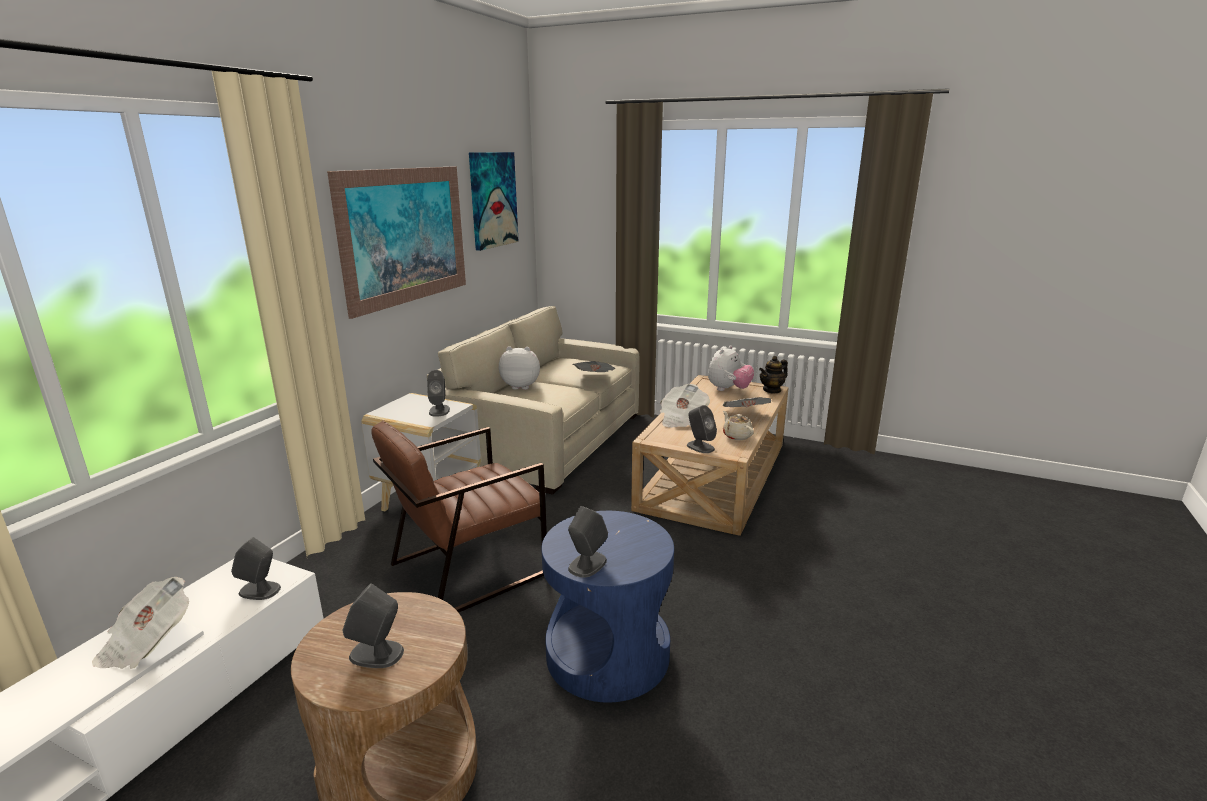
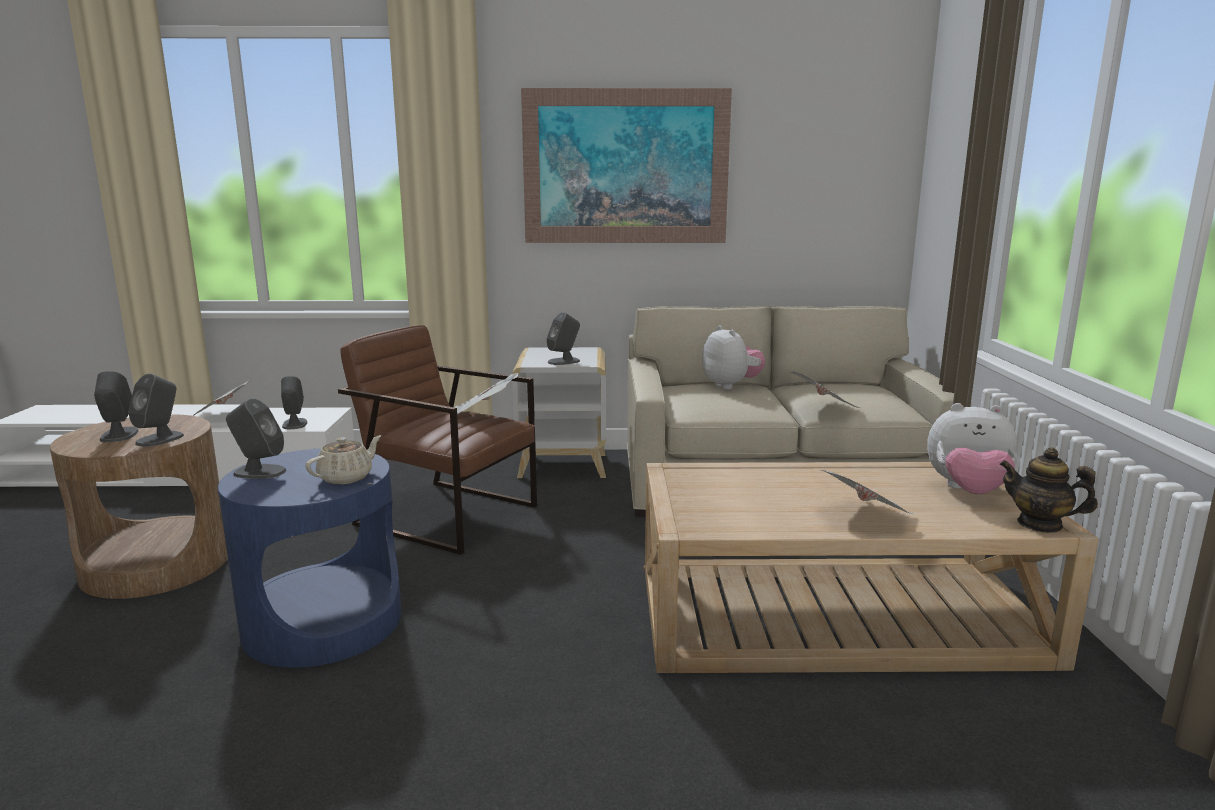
camera: 65 degrees right, 5 degrees down
picture [469,152,519,251] -> none
newspaper [660,384,710,428] -> newspaper moved to [454,373,518,414]
grey speaker [687,405,717,453] -> grey speaker moved to [128,374,184,447]
beige teapot [723,411,754,440] -> beige teapot moved to [305,435,381,484]

